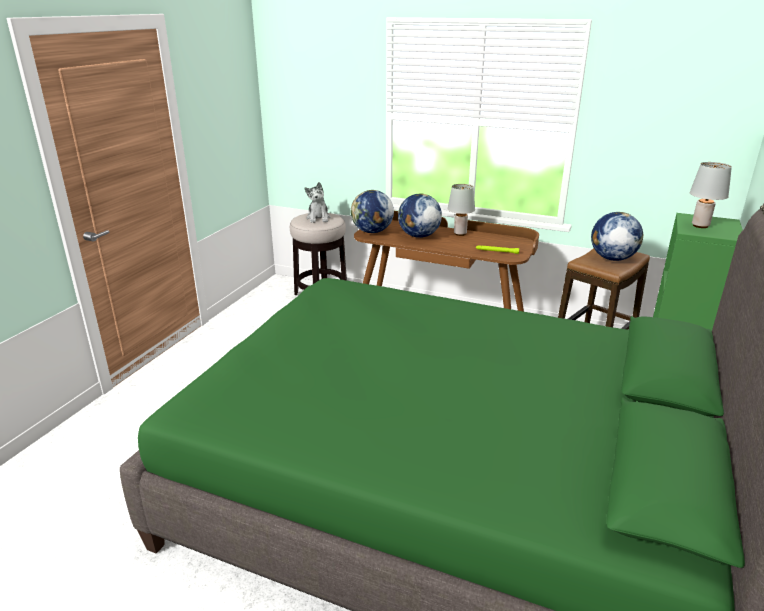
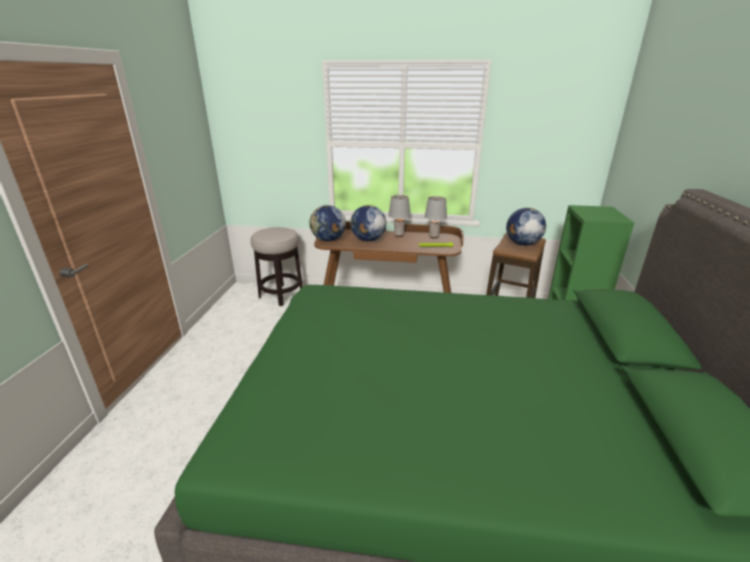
camera: 15 degrees left, 0 degrees up
plush toy [305,182,330,223] -> none
grey table lamp [690,162,732,228] -> grey table lamp moved to [425,196,447,238]

